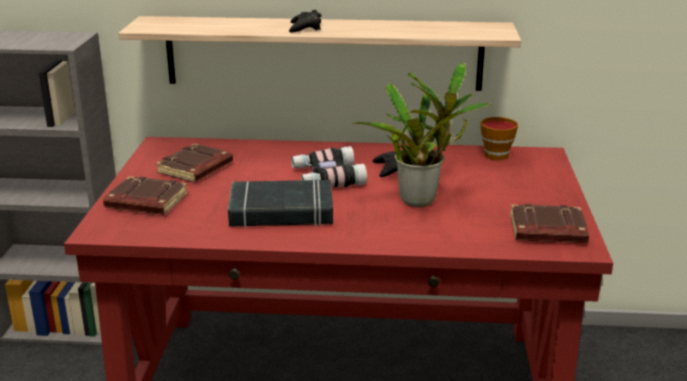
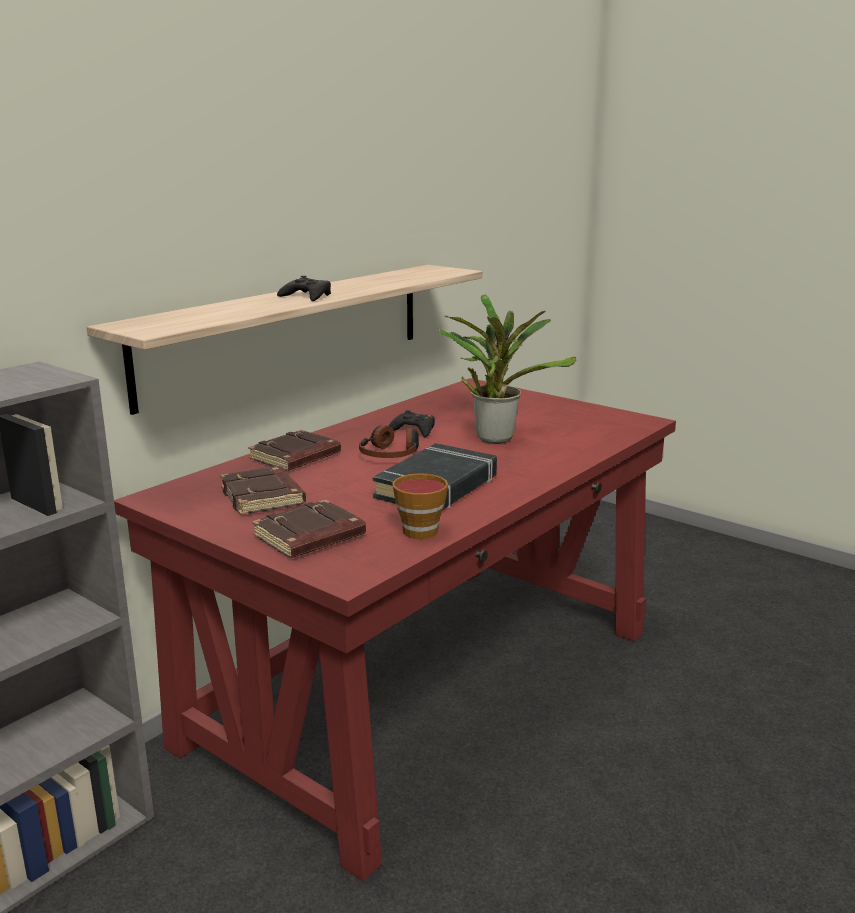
camera: 55 degrees left, 5 degrees down
binoculars [291,146,367,187] -> headphones [359,425,419,458]
cup [481,117,518,160] -> cup moved to [392,473,448,539]
brown book [510,204,589,243] -> brown book moved to [248,430,341,471]

